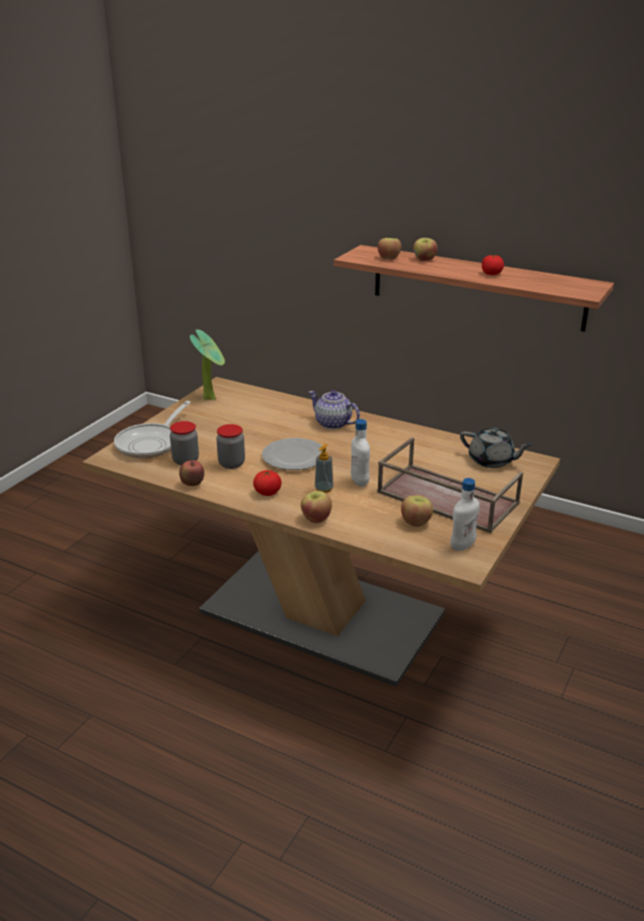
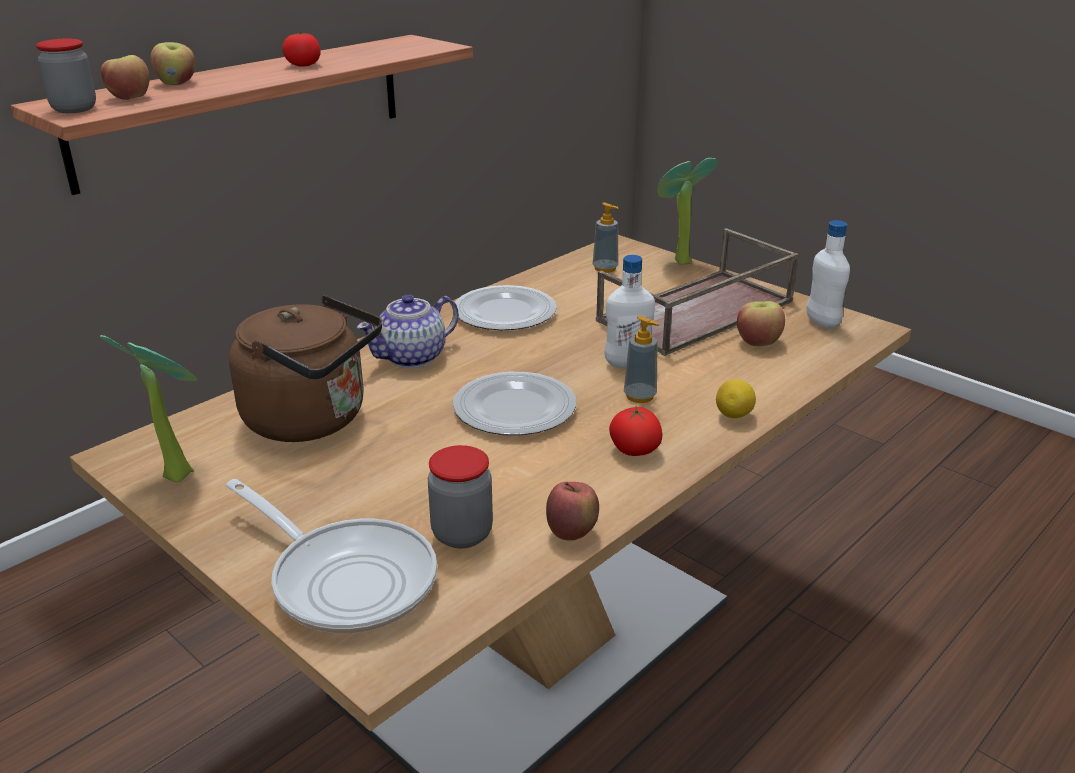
camera: 75 degrees left, 0 degrees up
jar [216,424,245,469] -> jar moved to [36,39,96,113]
apple [301,491,332,523] -> lemon [716,379,756,418]
grey teapot [460,428,532,468] -> soap dispenser [593,202,619,273]
none -> brown kettle [229,295,382,442]
none -> plate [455,285,557,330]
none -> potted plant [657,158,718,265]

